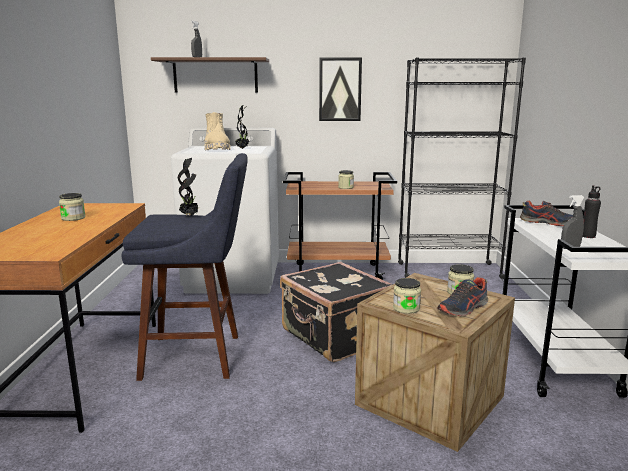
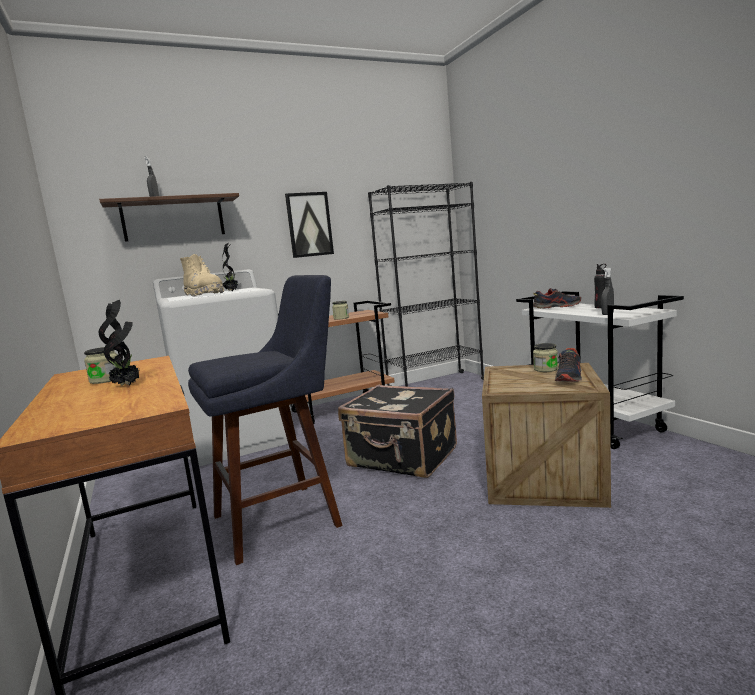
camera: 25 degrees left, 5 degrees down
potted plant [178,158,200,216] -> potted plant moved to [99,300,139,385]
jar [393,278,421,314] -> none

